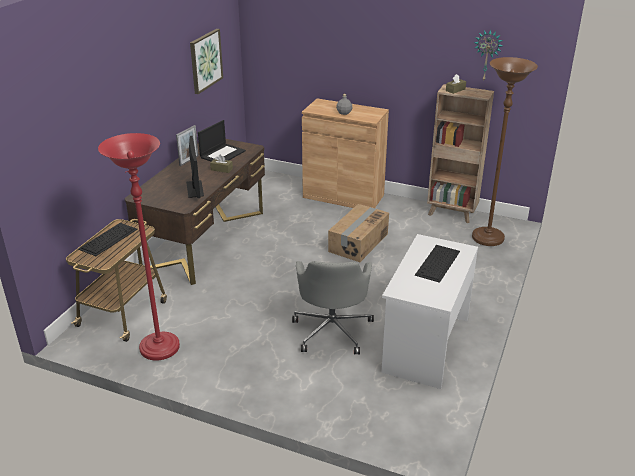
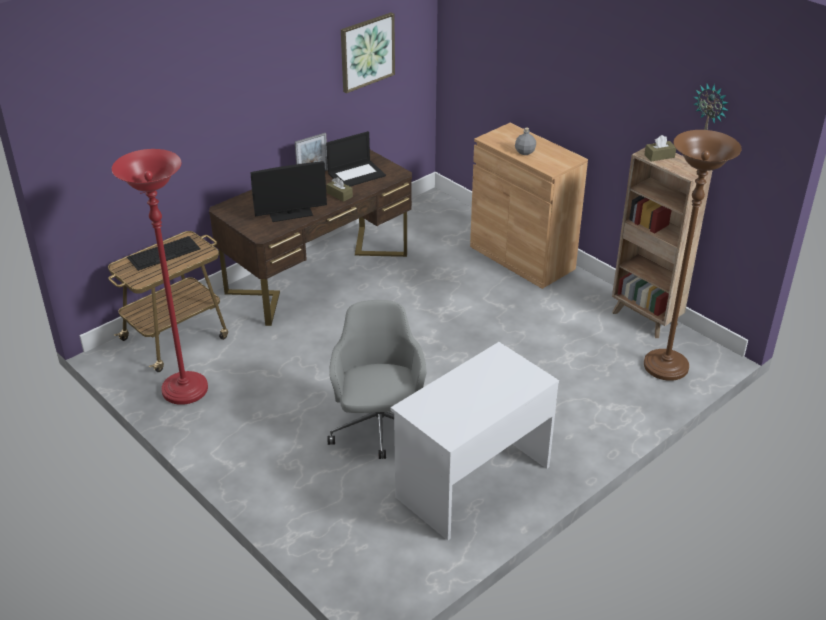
camera: 25 degrees right, 5 degrees up
monitor [186,136,204,198] -> monitor turned 60 degrees clockwise [250,161,327,222]
grey office chair [292,261,374,354] -> grey office chair turned 150 degrees clockwise [327,300,427,459]
cardboard box [328,204,389,262] -> none
keyboard [415,245,460,283] -> none

